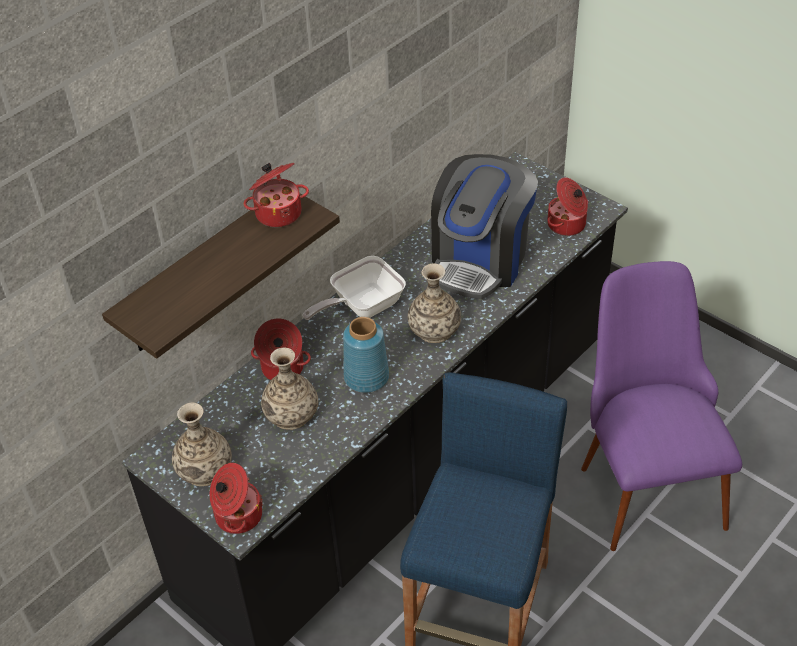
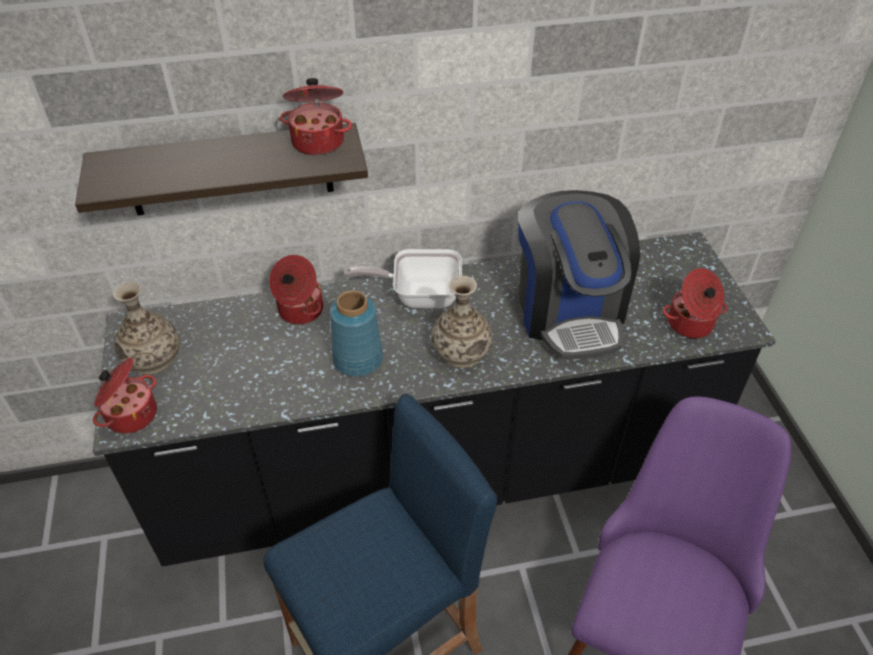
camera: 35 degrees right, 0 degrees up
vase [261,348,318,430] -> none
coffee machine [431,154,538,299] -> coffee machine turned 75 degrees counterclockwise [518,190,640,359]

